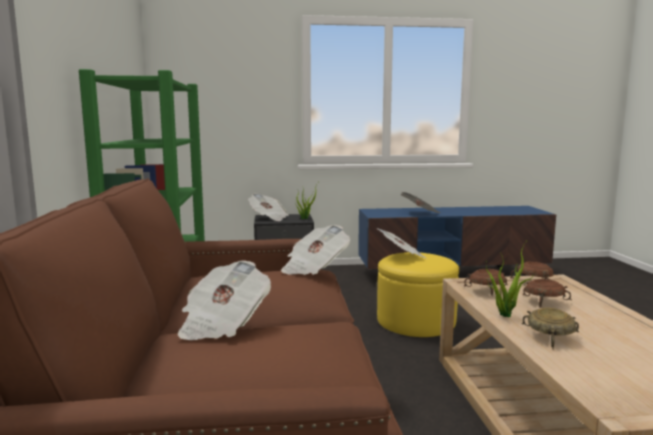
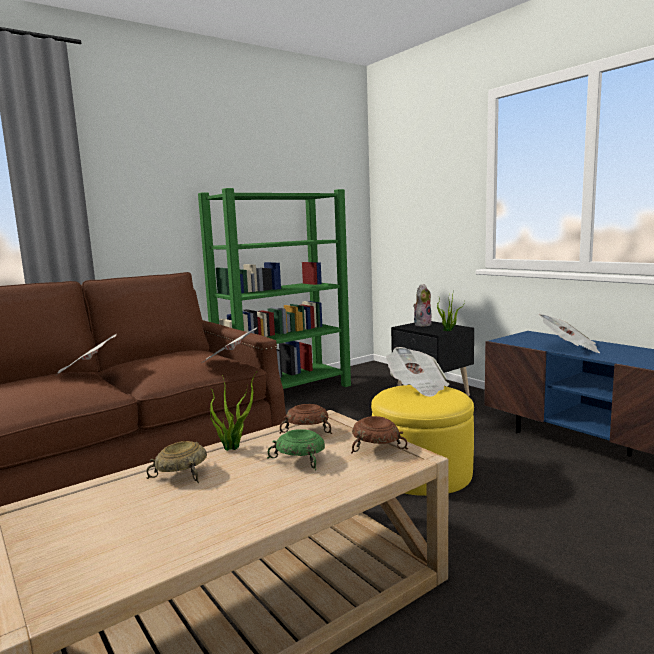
camera: 60 degrees right, 0 degrees up
newspaper [248,194,289,221] -> plush toy [413,284,432,327]
brown bowl [523,279,572,308] -> green bowl [267,429,325,470]

